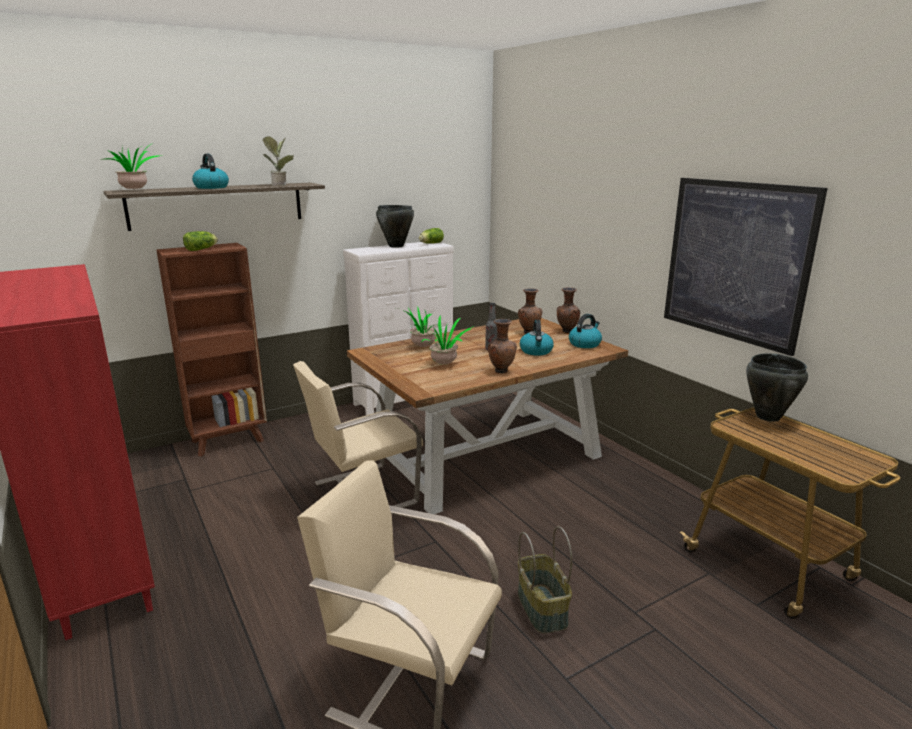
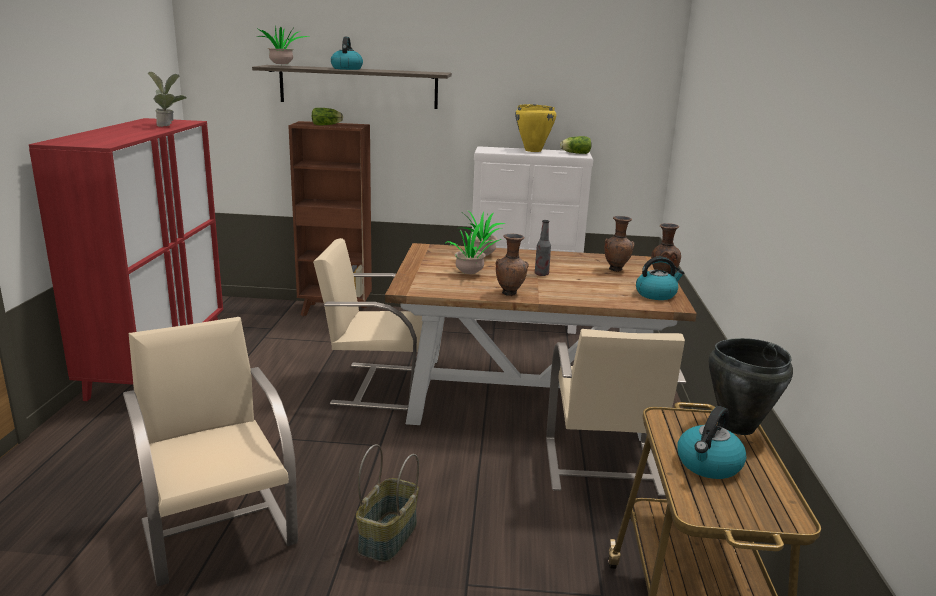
camera: 35 degrees right, 0 degrees up
potted plant [263,136,294,186] -> potted plant moved to [148,72,187,127]
black cooking pot [376,205,414,248] -> yellow cooking pot [515,104,556,152]
kettle [520,320,554,356] -> kettle moved to [677,406,747,479]
picture [664,178,828,356] -> none
none -> beige chair [546,329,686,496]

